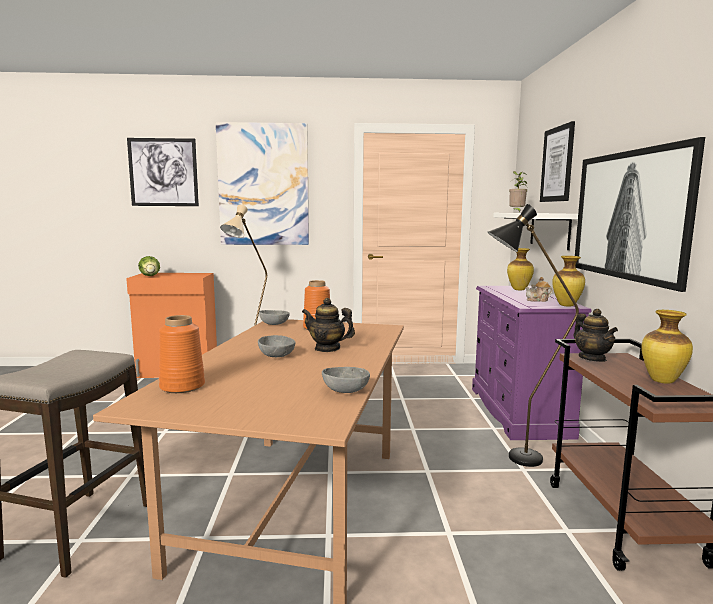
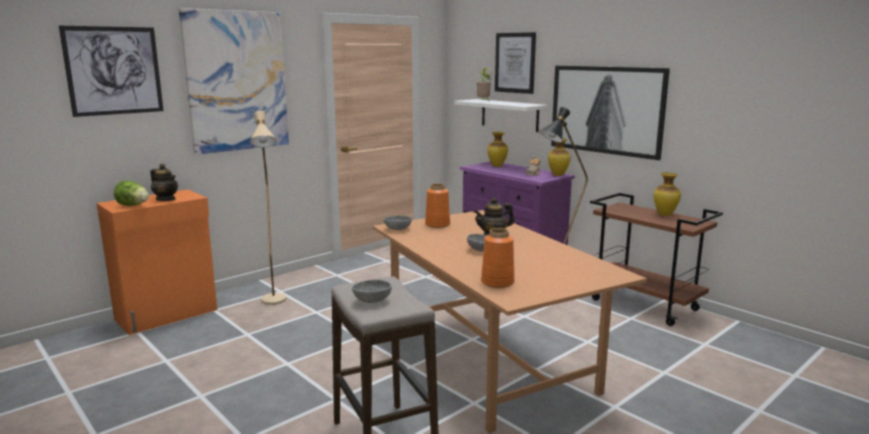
camera: 40 degrees left, 5 degrees up
grey bowl [322,367,370,393] -> grey bowl moved to [352,280,392,303]
teapot [574,309,618,362] -> teapot moved to [150,164,178,201]

